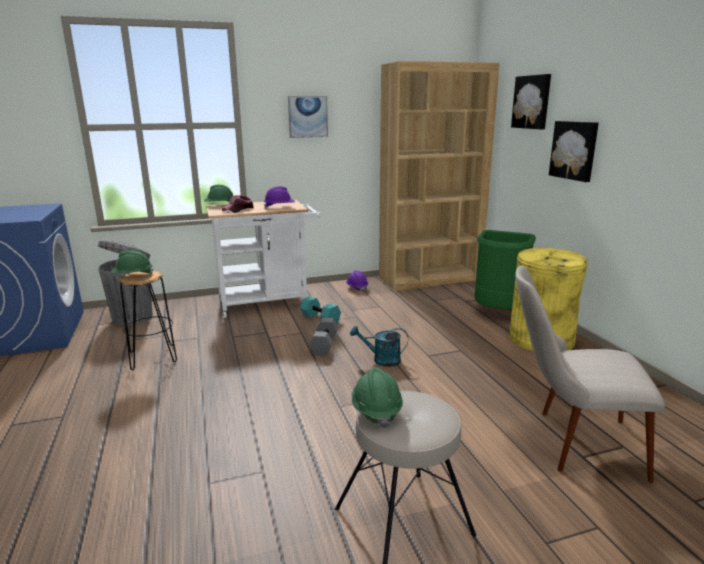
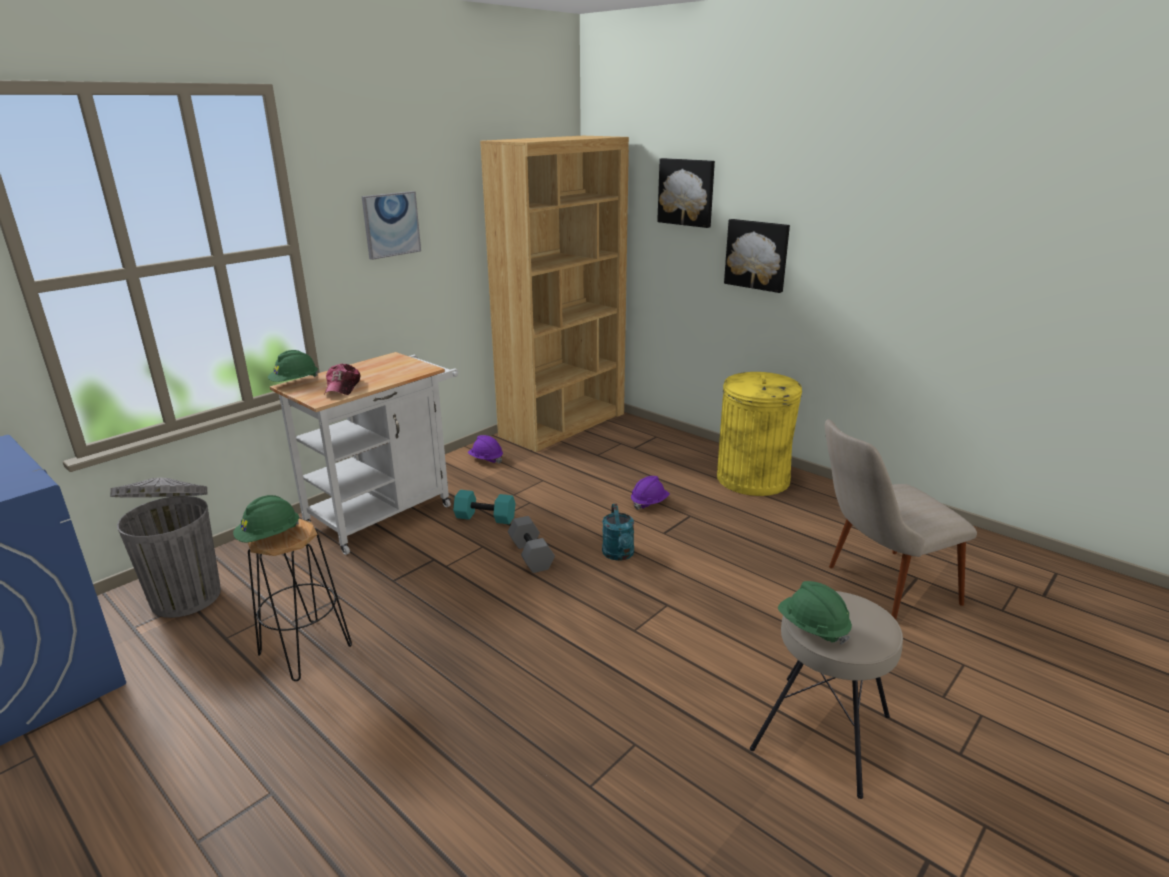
camera: 30 degrees left, 5 degrees up
purple hard hat [264,186,295,208] -> purple hard hat moved to [631,476,670,510]
turquoise watering can [350,326,408,367] -> turquoise watering can turned 75 degrees counterclockwise [602,504,634,561]
green trash can [475,230,536,309] -> none

